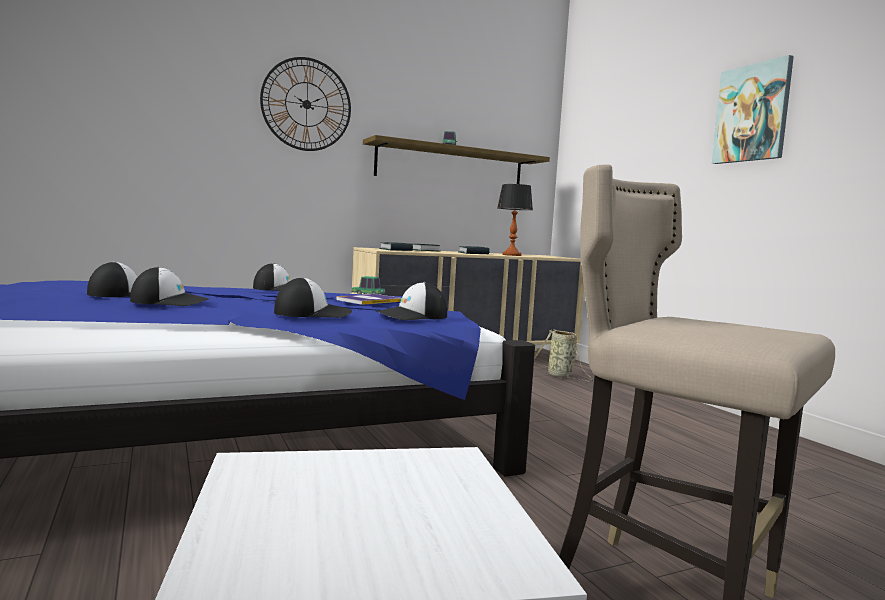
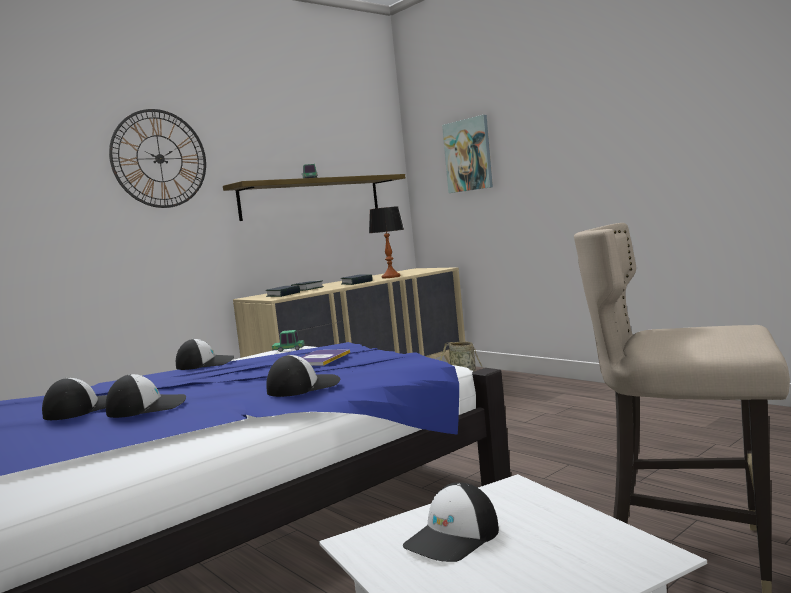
camera: 15 degrees left, 0 degrees up
cap [376,282,447,320] -> cap moved to [403,482,499,562]
picture [712,55,794,164] -> picture moved to [442,115,493,193]

